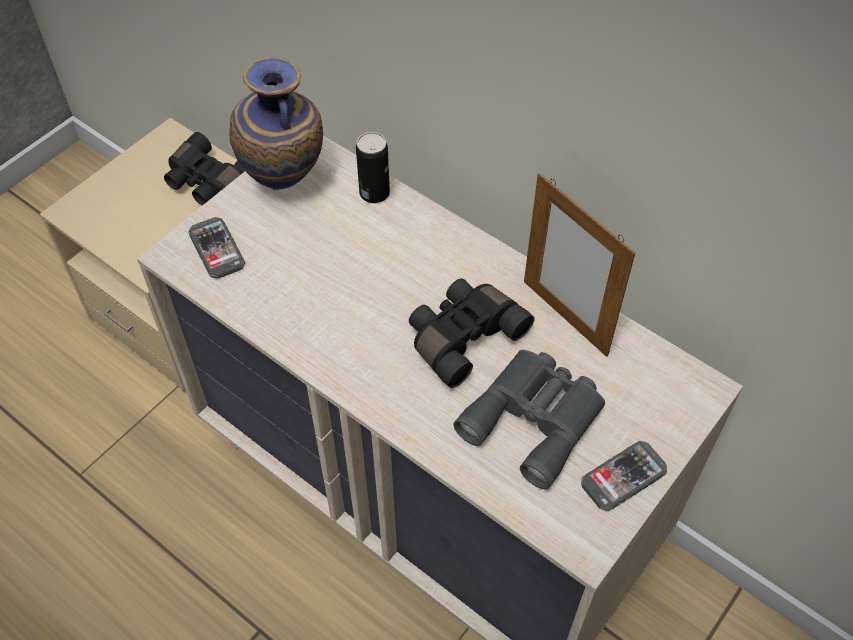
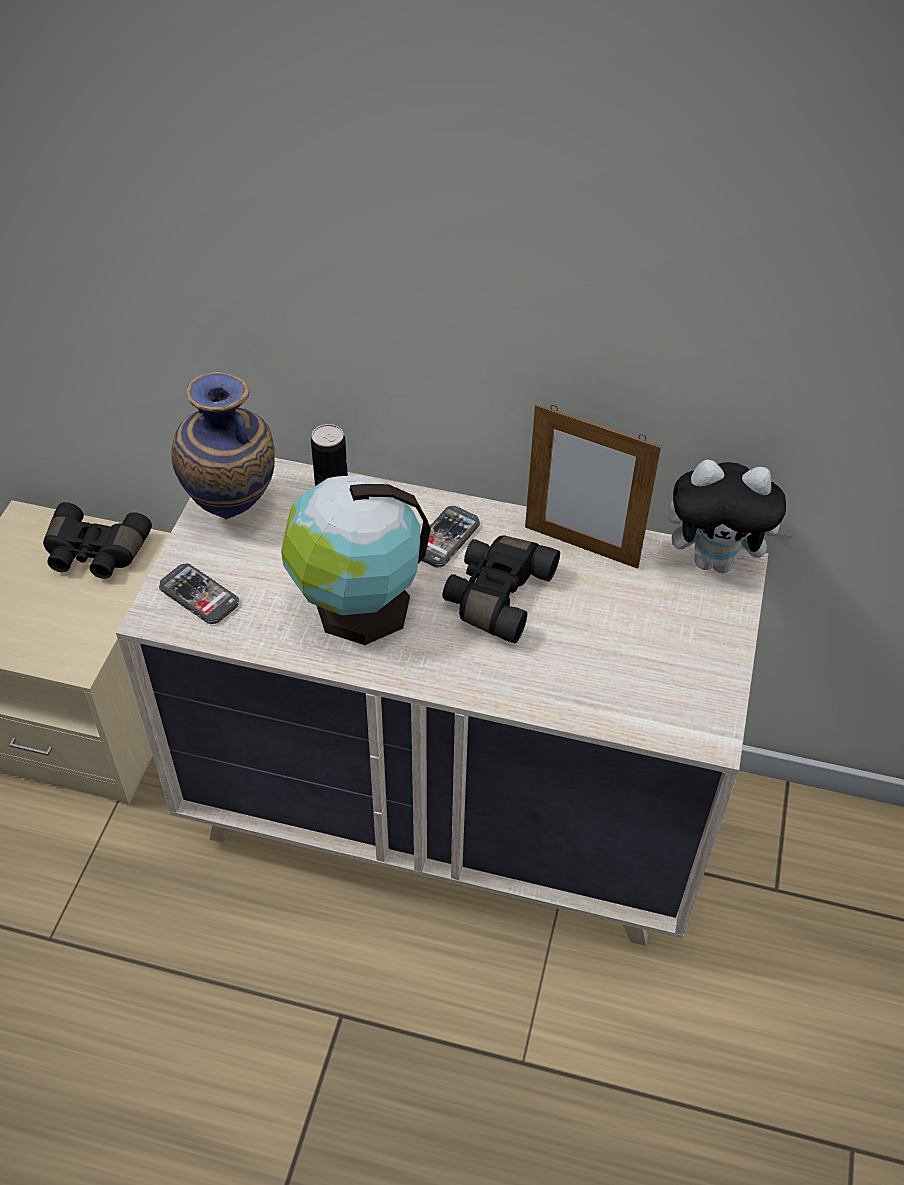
camera: 25 degrees left, 5 degrees down
grey binoculars [453,350,605,489] -> none
phone [581,441,667,511] -> phone moved to [421,506,480,567]
none -> globe [281,475,431,645]
none -> plush toy [667,460,793,573]

